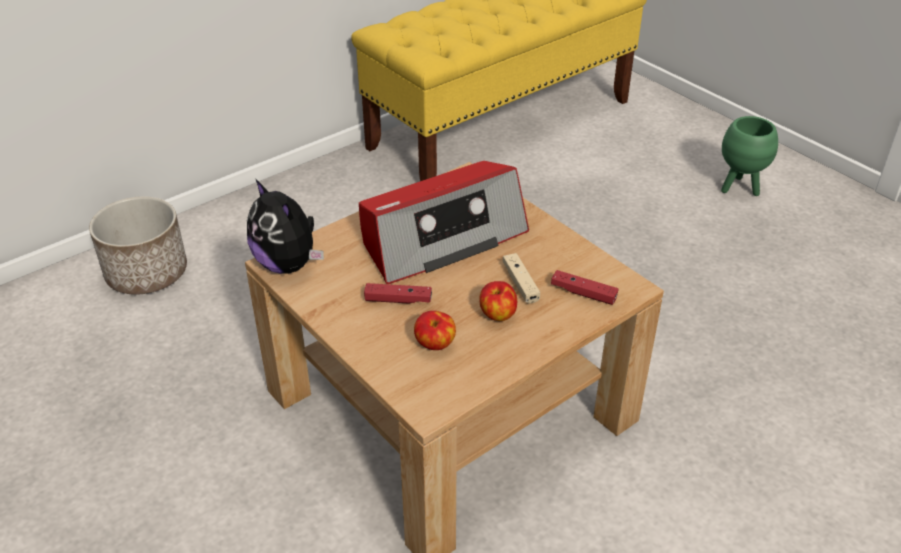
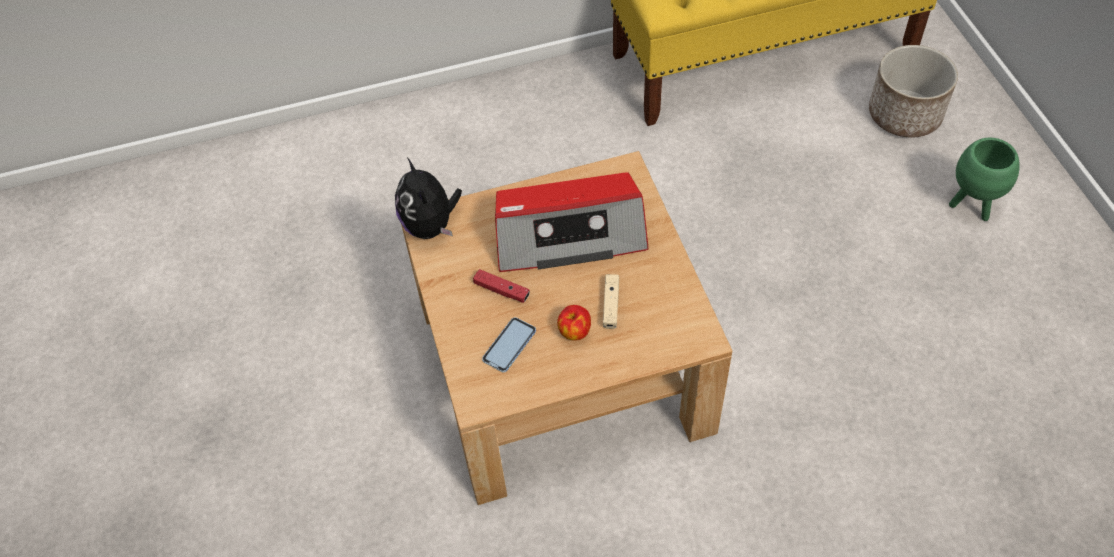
camera: 25 degrees right, 15 degrees up
planter [89,196,187,295] -> planter moved to [869,45,958,137]
apple [414,311,456,350] -> phone [482,317,536,372]
red game controller [551,270,619,305] -> none

